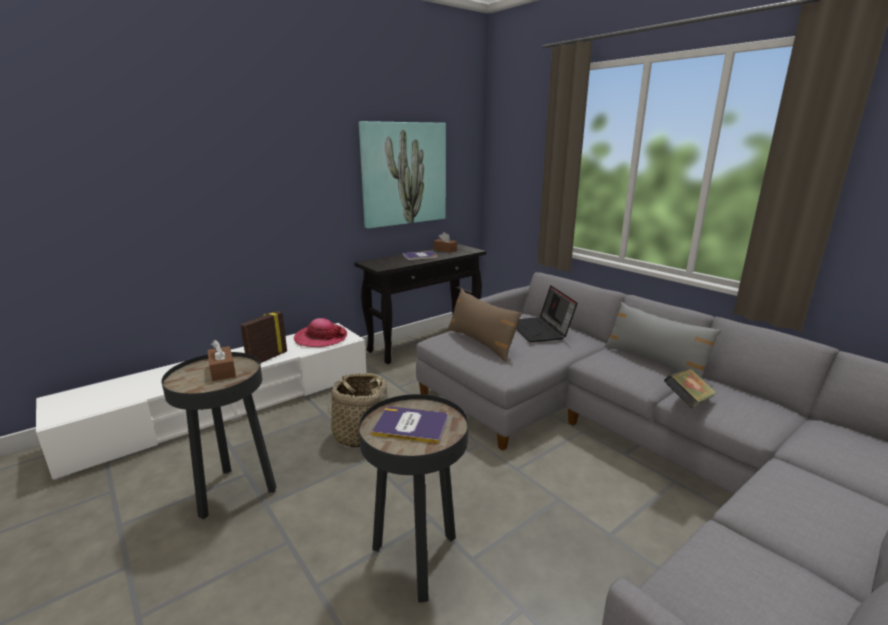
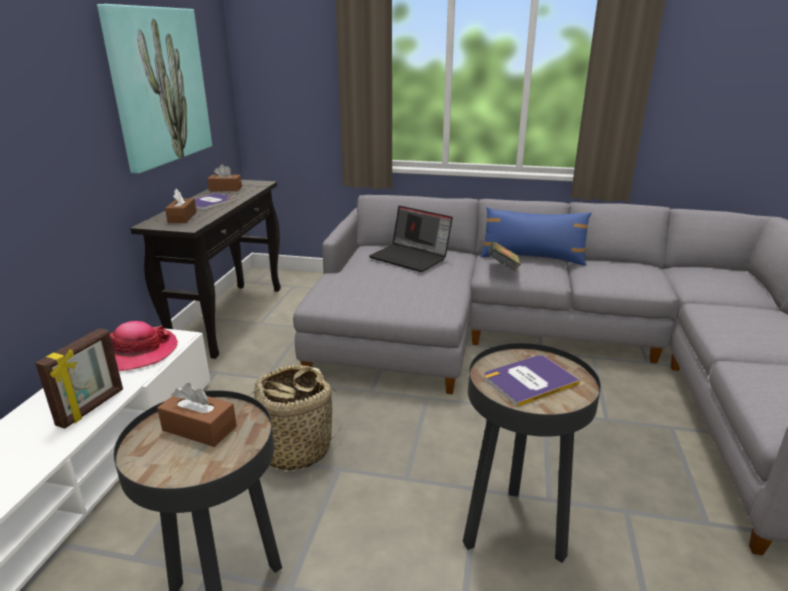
camera: 40 degrees left, 5 degrees up
picture frame [240,311,287,363] -> picture frame turned 150 degrees counterclockwise [35,328,123,429]
brown pillow [447,288,522,362] -> none
grey pillow [604,302,722,379] -> blue pillow [480,207,591,266]
book [664,368,717,408] -> book moved to [489,241,521,271]
none -> brown tissue box [165,189,197,223]

